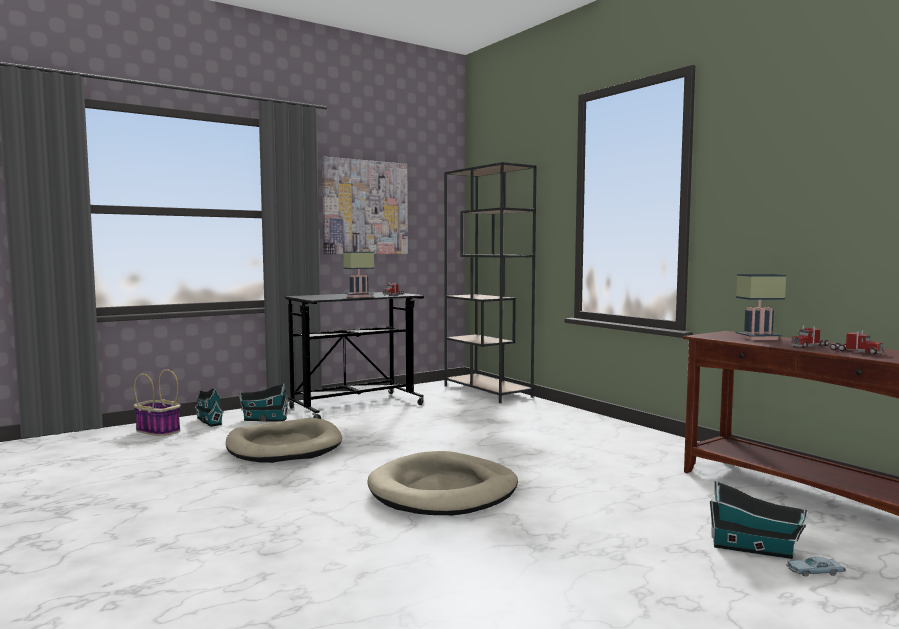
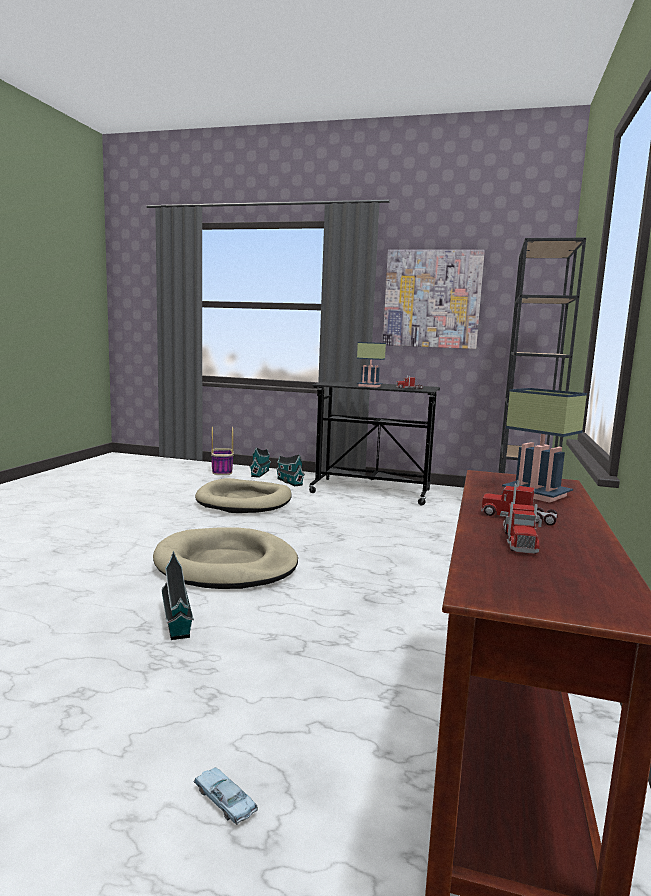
camera: 50 degrees right, 5 degrees up
toy house [710,480,807,559] -> toy house moved to [161,551,194,640]

